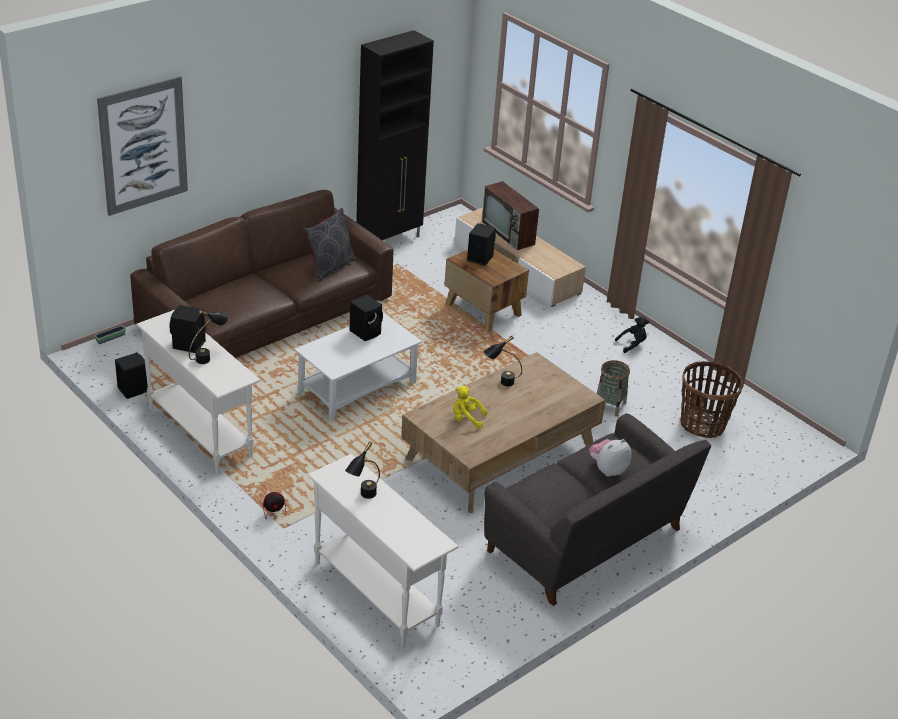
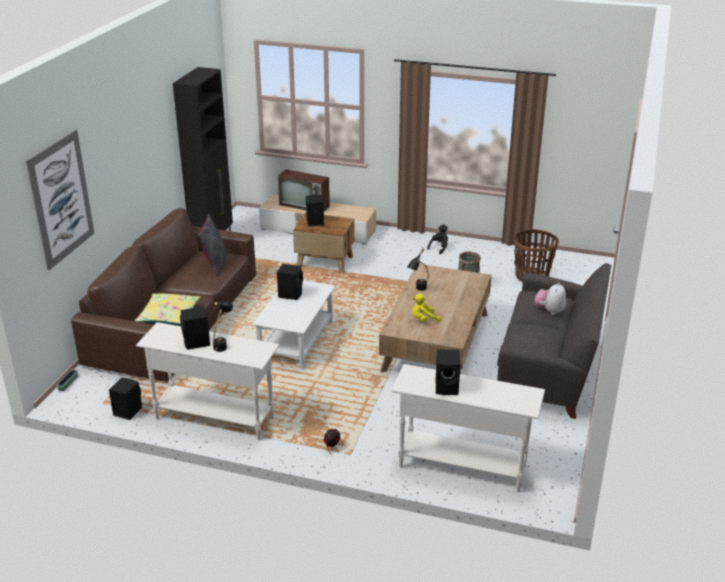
camera: 30 degrees left, 5 degrees down
black table lamp [345,441,380,499] -> black speaker [436,349,460,395]
none -> yellow pillow [135,293,201,325]

